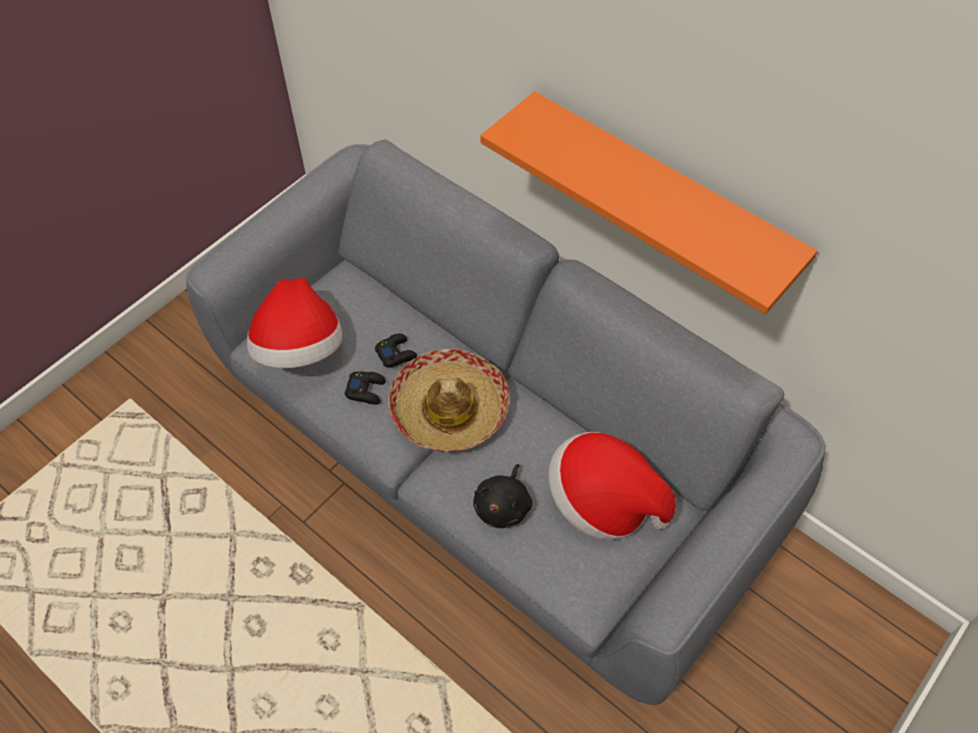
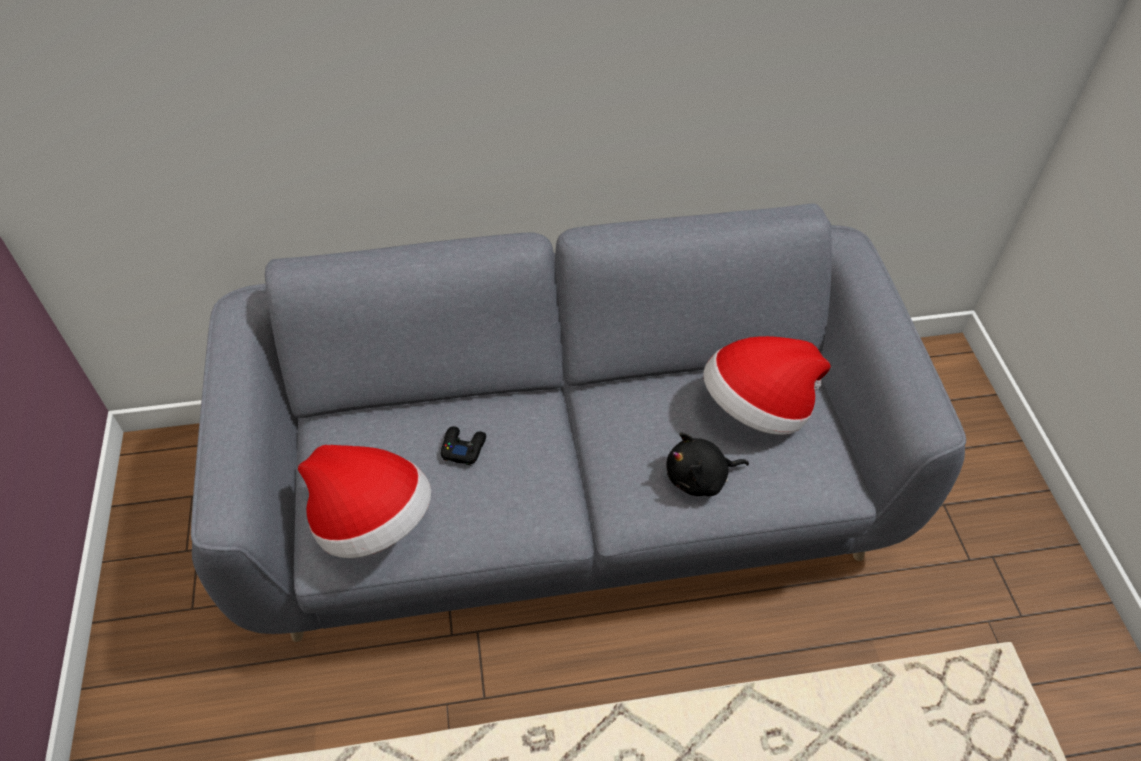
camera: 50 degrees left, 5 degrees down
black game controller [345,371,386,405] -> none
hat [388,349,510,452] -> none
black plush toy [473,464,532,528] -> black plush toy turned 105 degrees clockwise [666,432,749,496]
orange shelf [481,91,817,315] -> none

